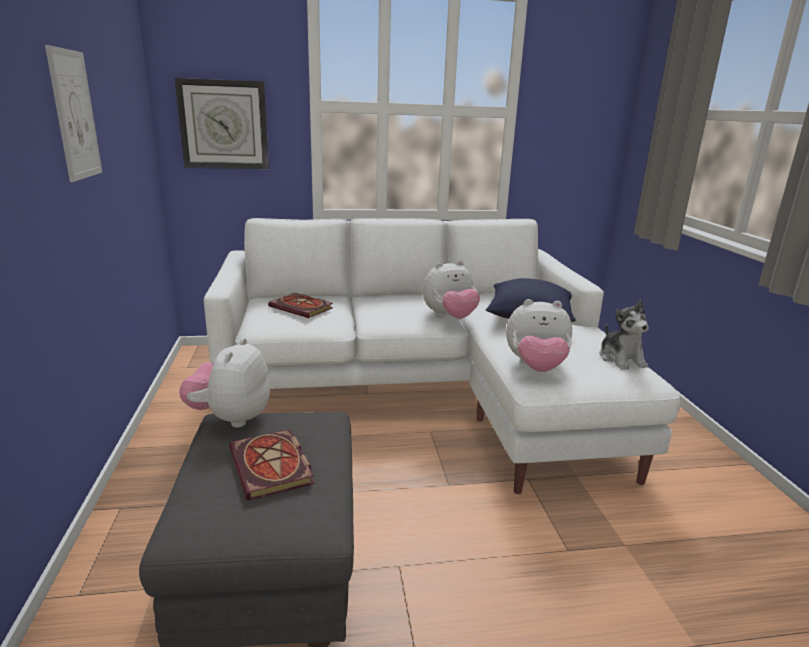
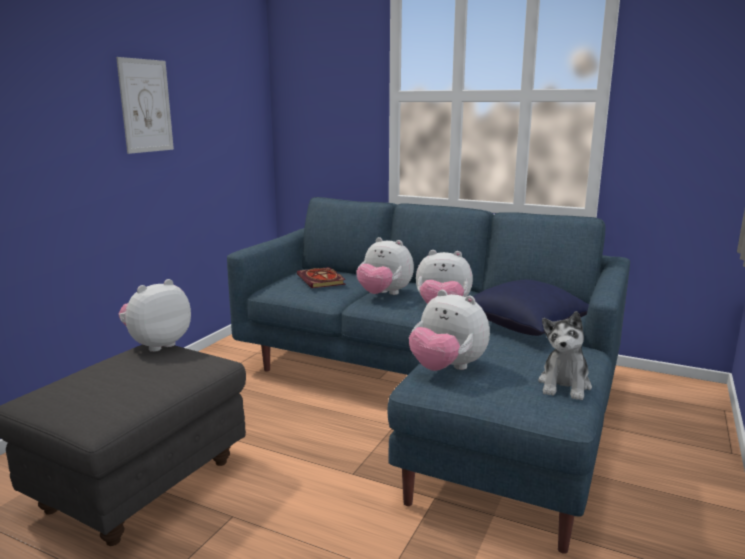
camera: 35 degrees right, 5 degrees down
wall clock [175,78,269,169] -> none
white sofa [204,218,680,494] -> blue sofa [227,197,630,554]
book [229,429,314,501] -> none
none -> plush toy [356,237,414,295]

